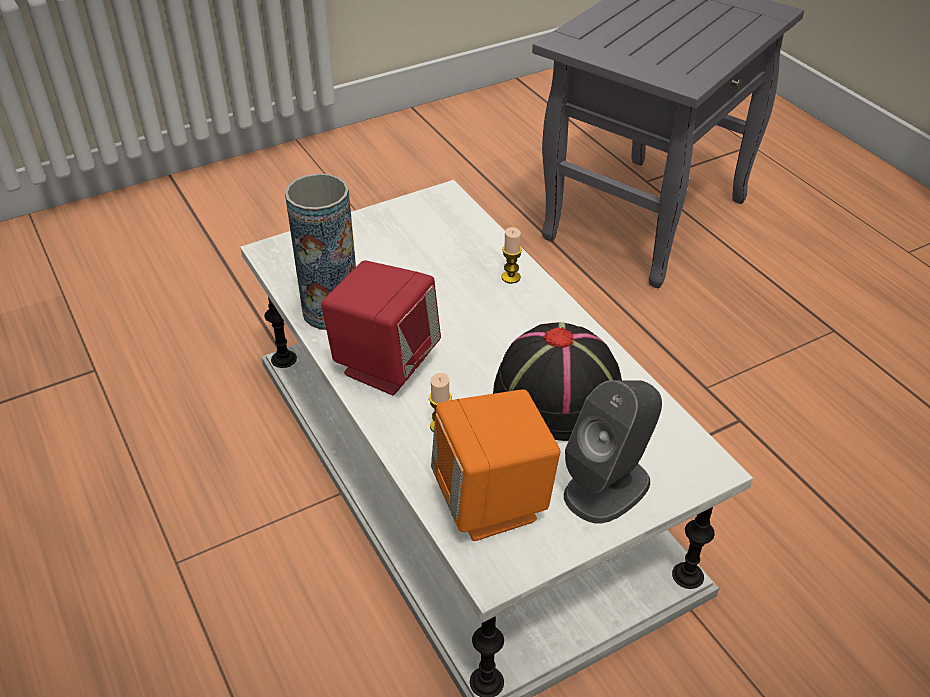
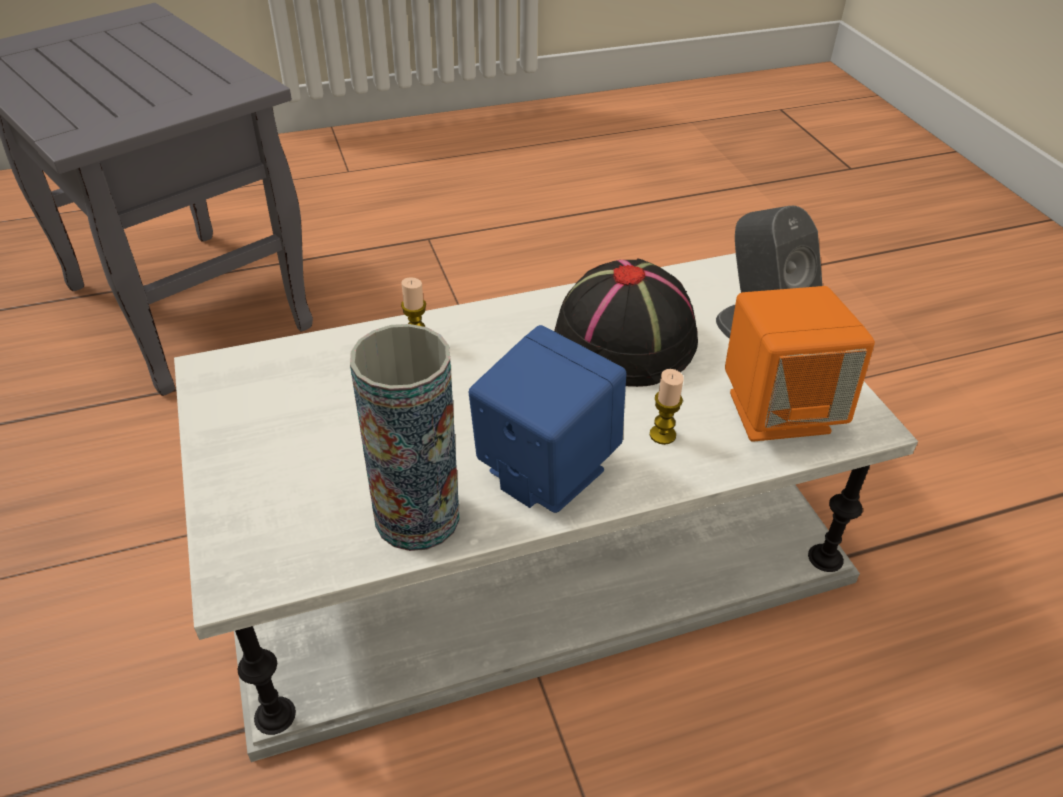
camera: 80 degrees left, 0 degrees up
red speaker [321,261,441,395] -> blue speaker [469,325,626,513]

